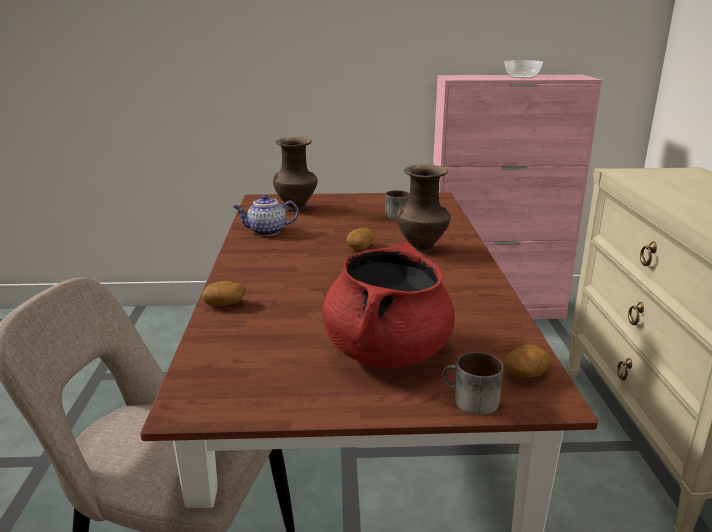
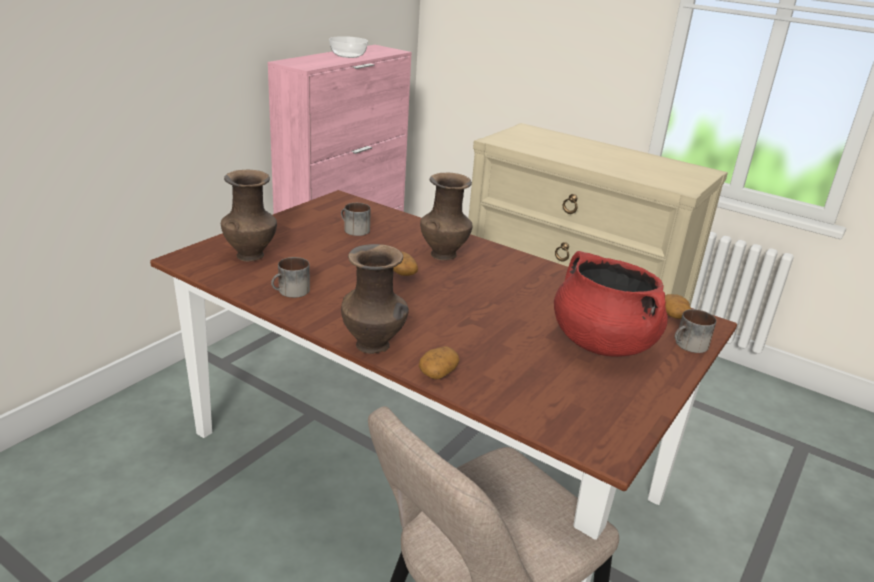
camera: 55 degrees left, 5 degrees up
teapot [233,195,299,236] -> mug [271,257,310,298]
none -> brown vase [341,244,409,354]

